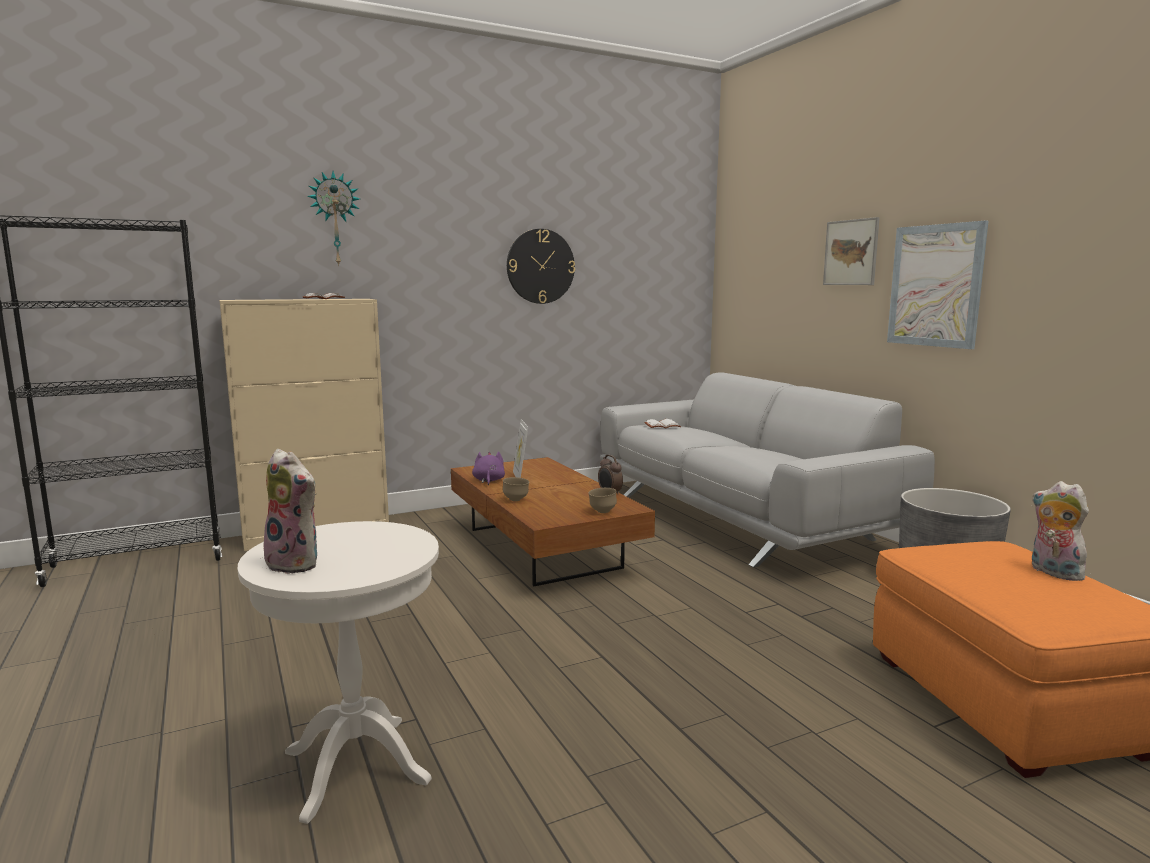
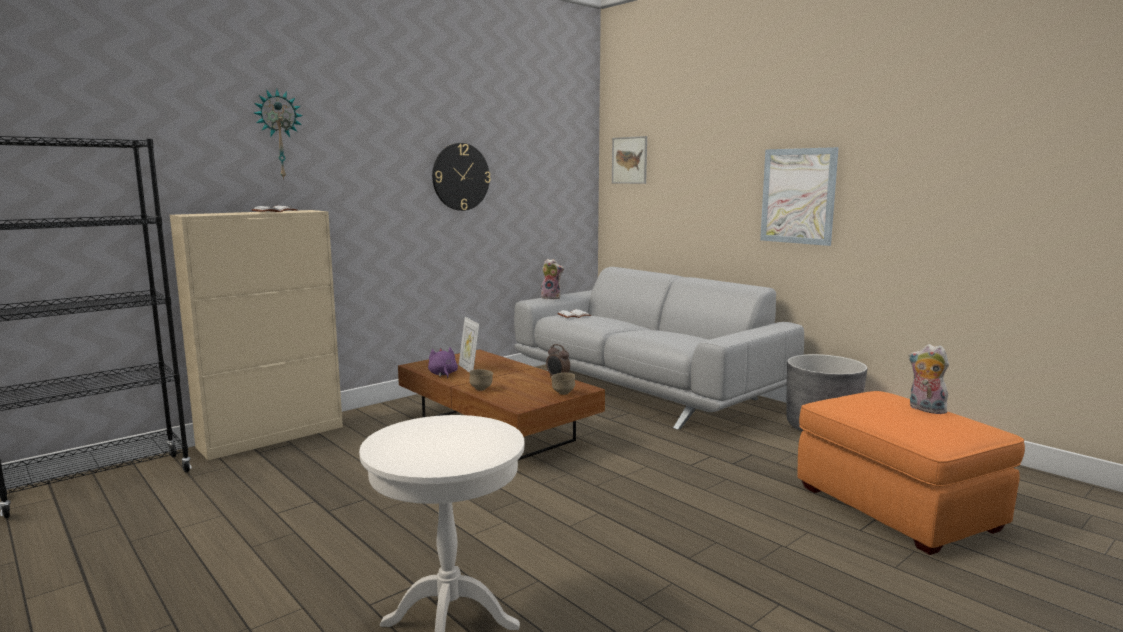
camera: 15 degrees left, 0 degrees up
plush toy [264,449,318,574] -> plush toy moved to [541,259,564,300]
picture [823,217,880,285] -> picture moved to [612,136,647,184]

